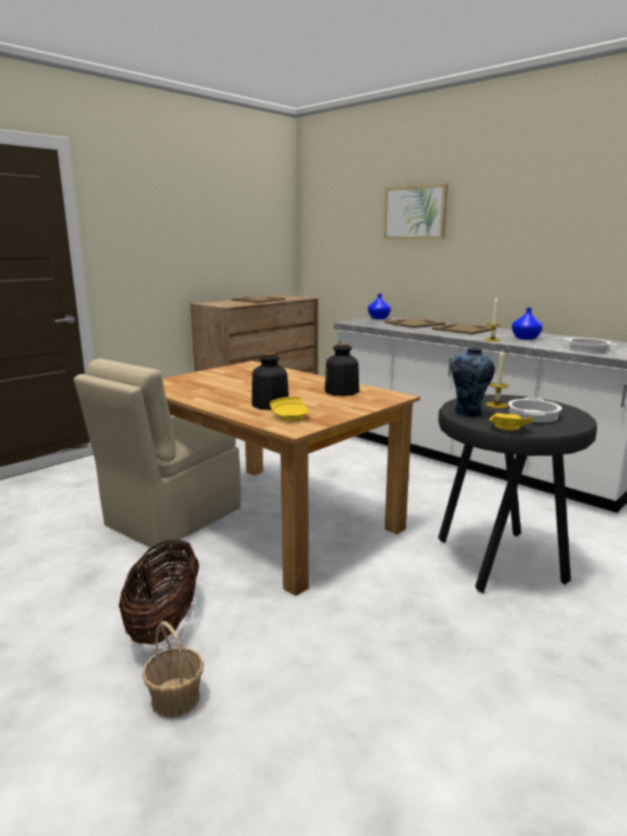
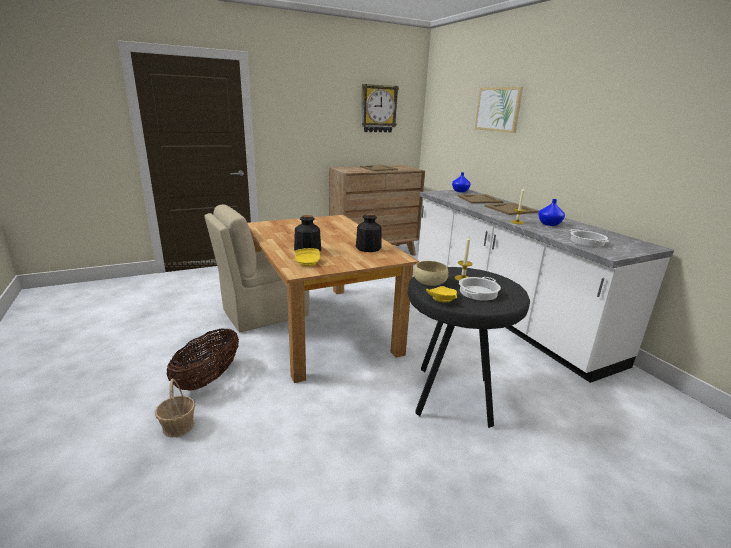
camera: 20 degrees right, 5 degrees up
vase [451,346,495,417] -> beige bowl [414,261,449,286]
none -> wall clock [361,84,399,132]

